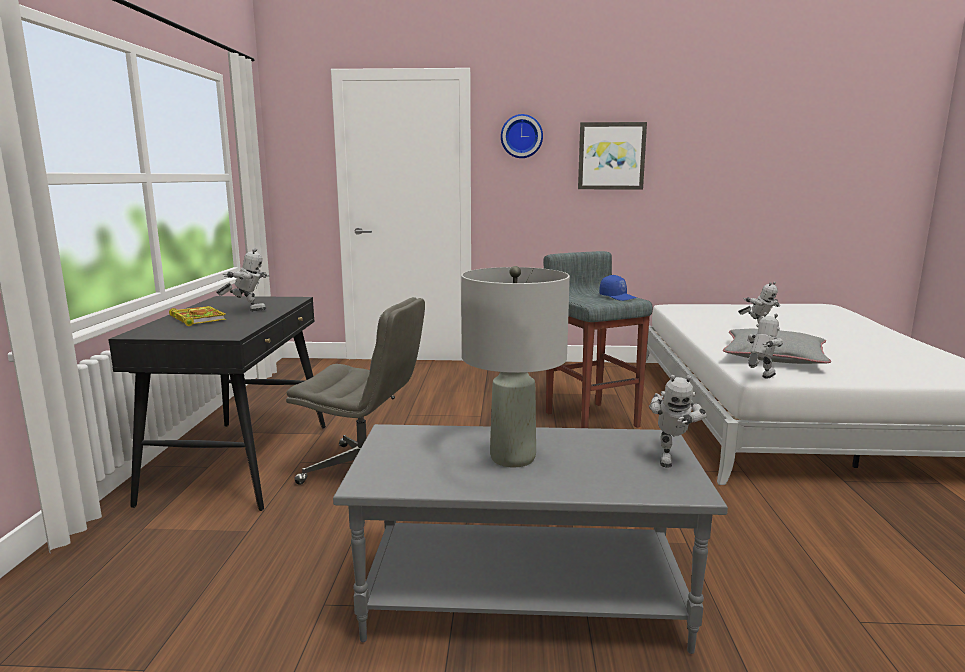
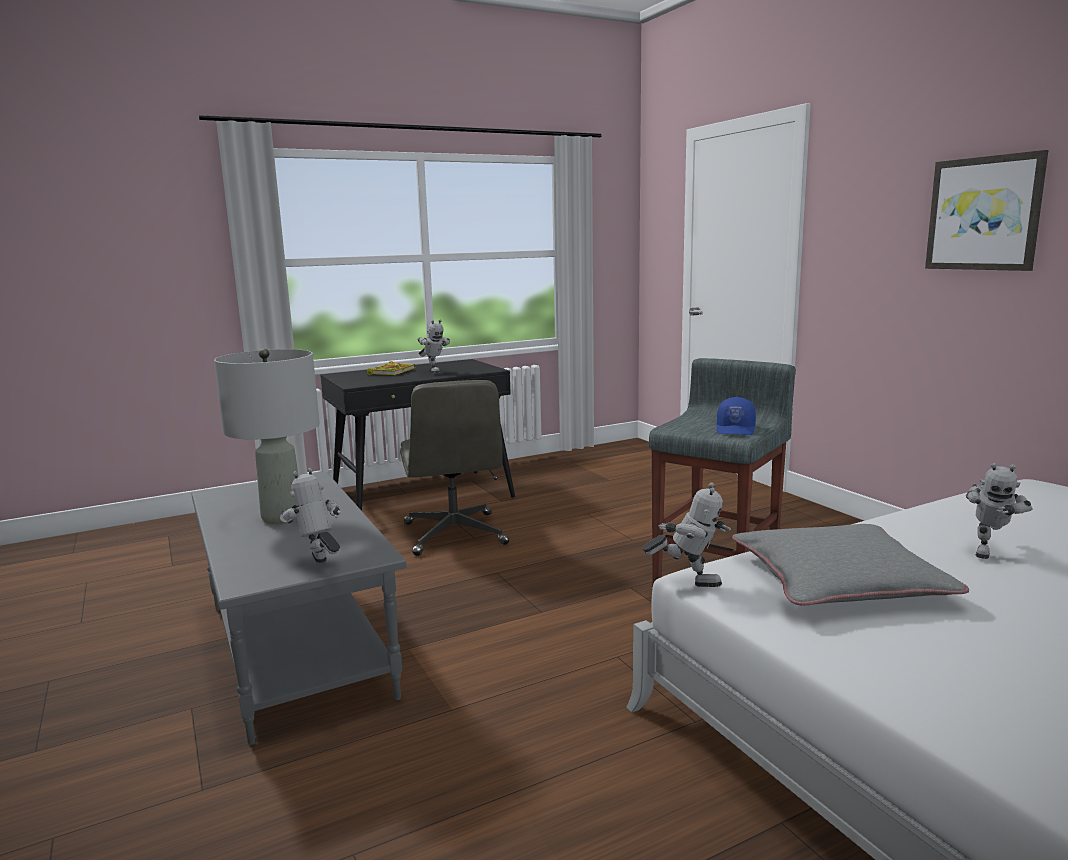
camera: 60 degrees right, 0 degrees up
wall clock [501,114,543,158] -> none
toy robot [649,375,707,467] -> toy robot turned 75 degrees clockwise [280,468,341,563]

